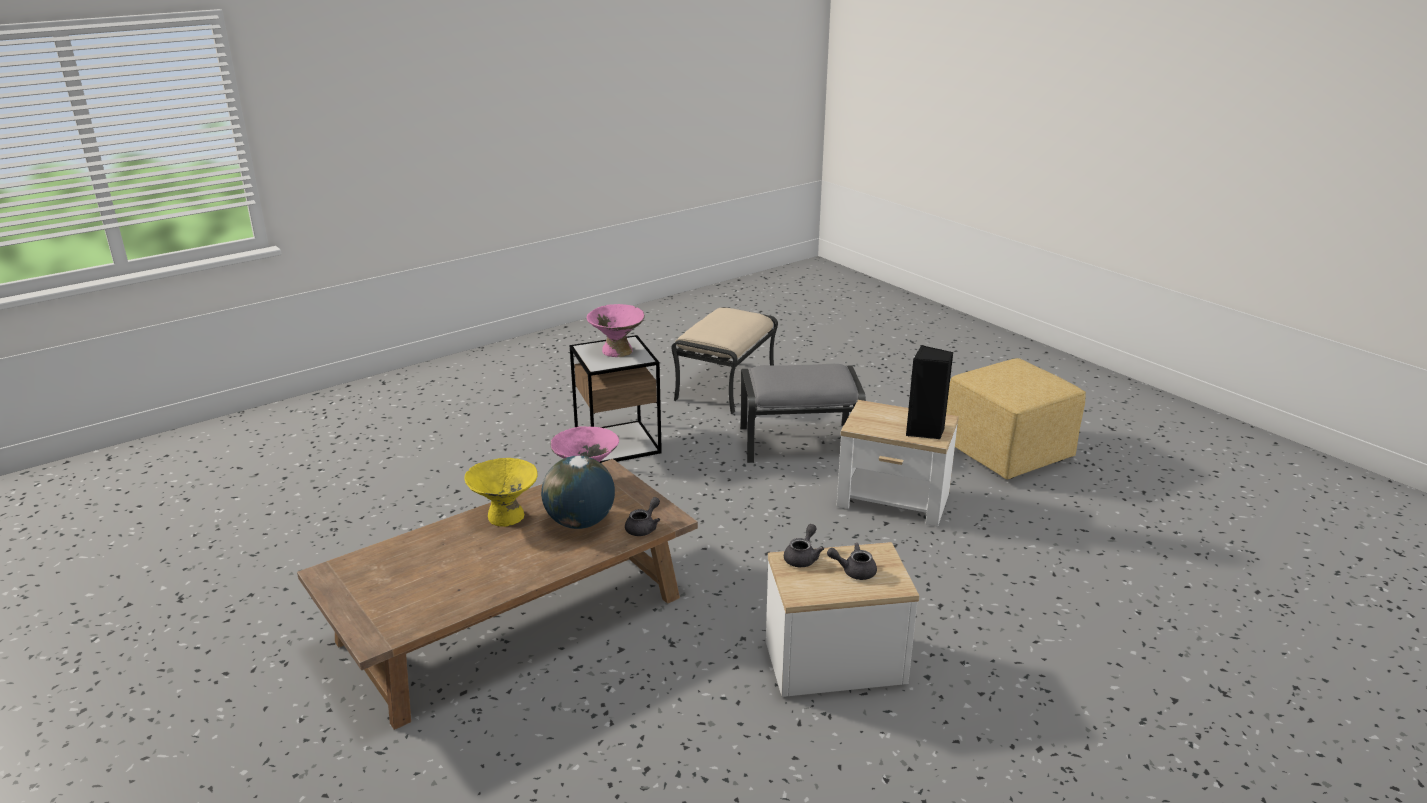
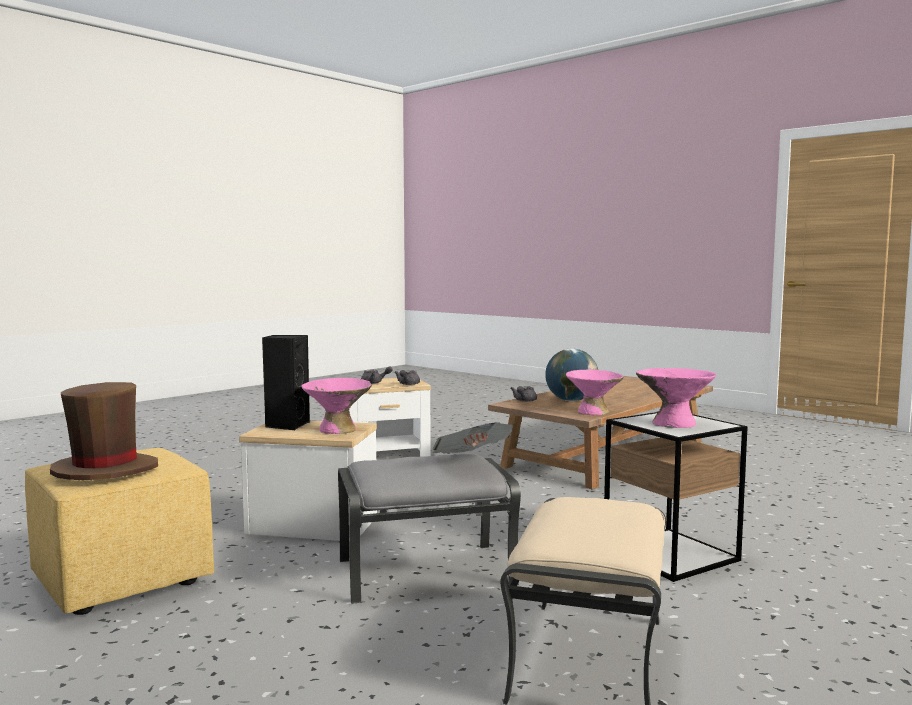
camera: 170 degrees right, 20 degrees down
yellow bowl [464,458,538,527] -> none
none -> brown hat [50,382,158,480]
none -> pink bowl [301,378,372,434]
none -> newspaper [432,422,513,453]

